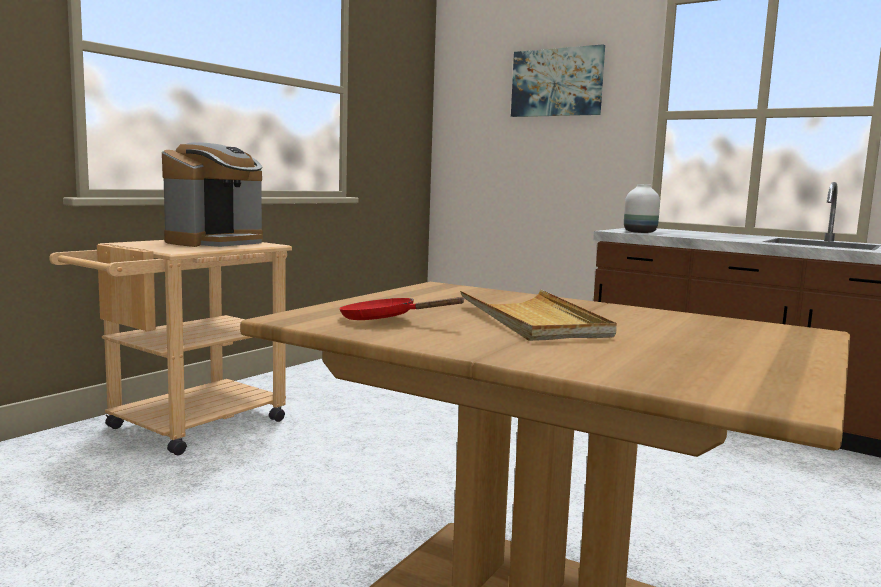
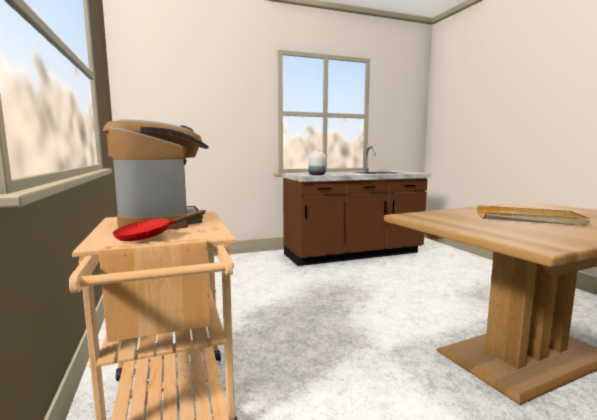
camera: 55 degrees left, 0 degrees up
red frying pan [339,297,465,320] -> red frying pan moved to [113,210,206,241]
picture [511,44,605,117] -> none

